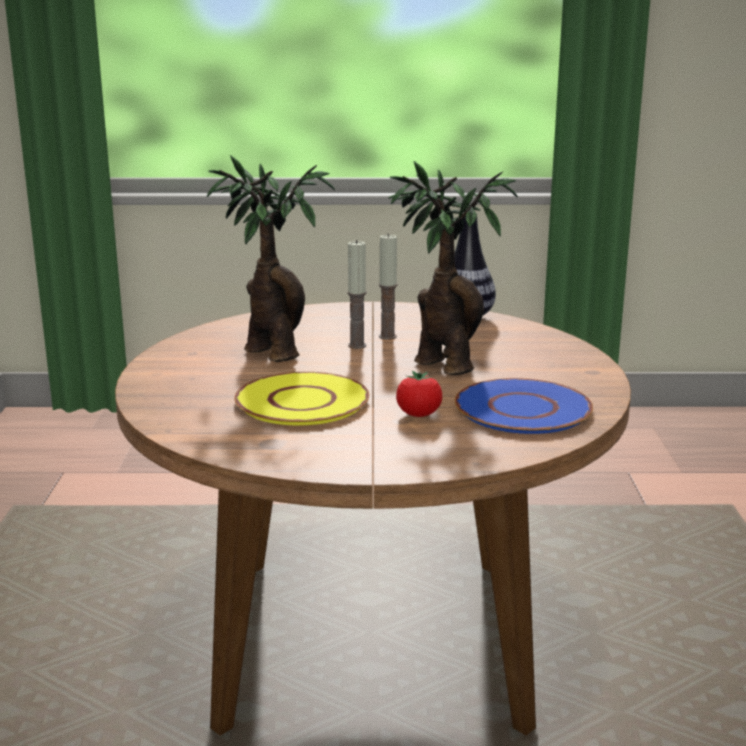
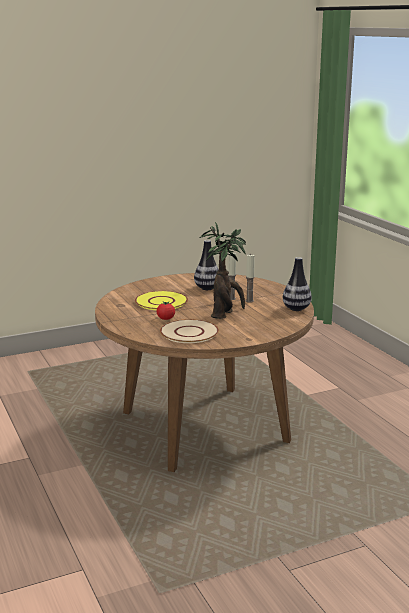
camera: 65 degrees right, 0 degrees up
potted plant [207,155,335,362] -> vase [194,240,219,290]
blue plate [455,378,593,434] -> beige plate [160,319,219,343]

